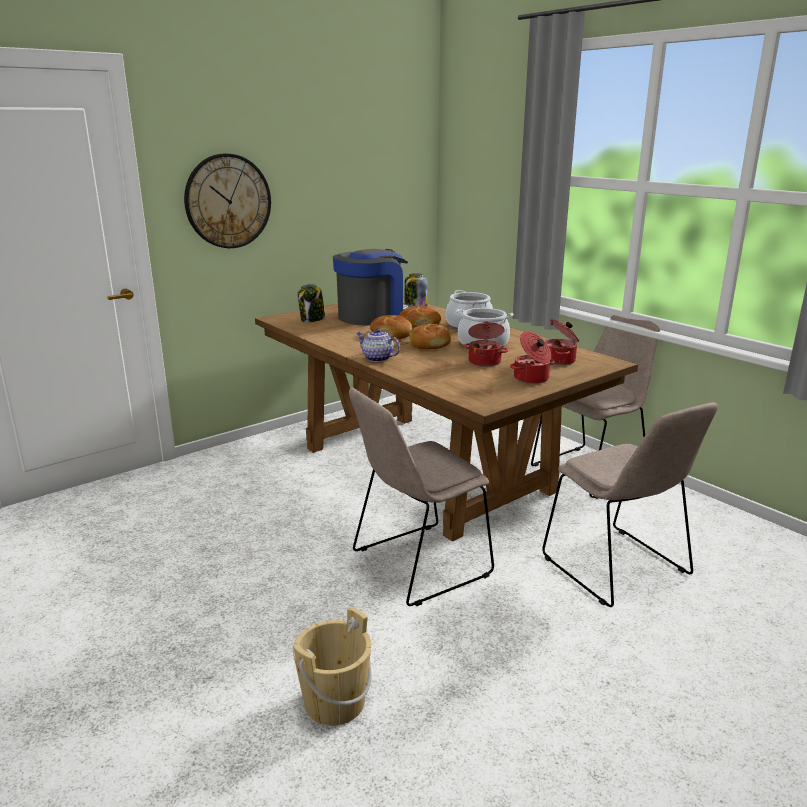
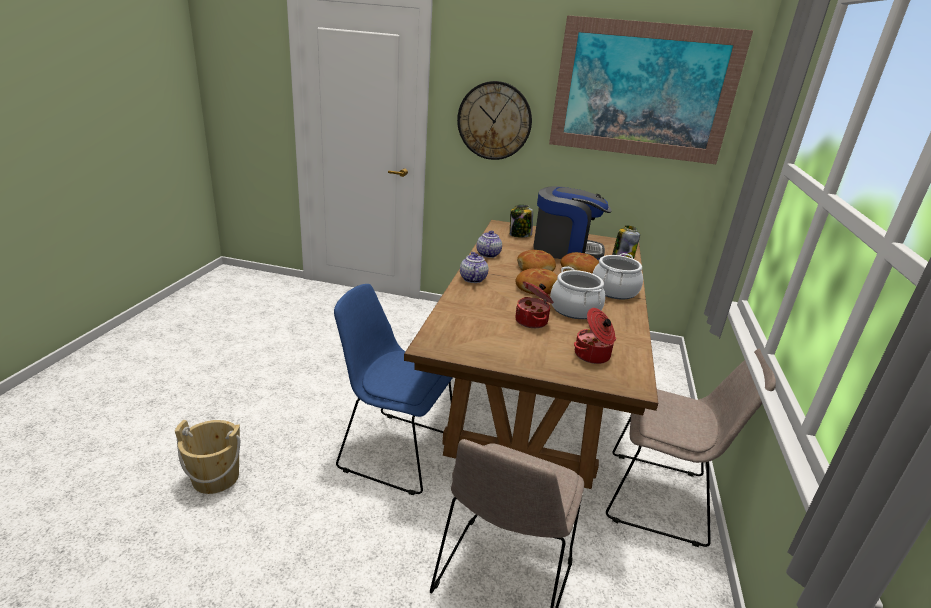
camera: 50 degrees right, 5 degrees up
beige chair [349,388,494,606] -> blue chair [334,284,453,495]
cooking pot [510,331,555,384] -> none
none -> teapot [476,231,502,258]
none -> picture [549,15,753,164]

